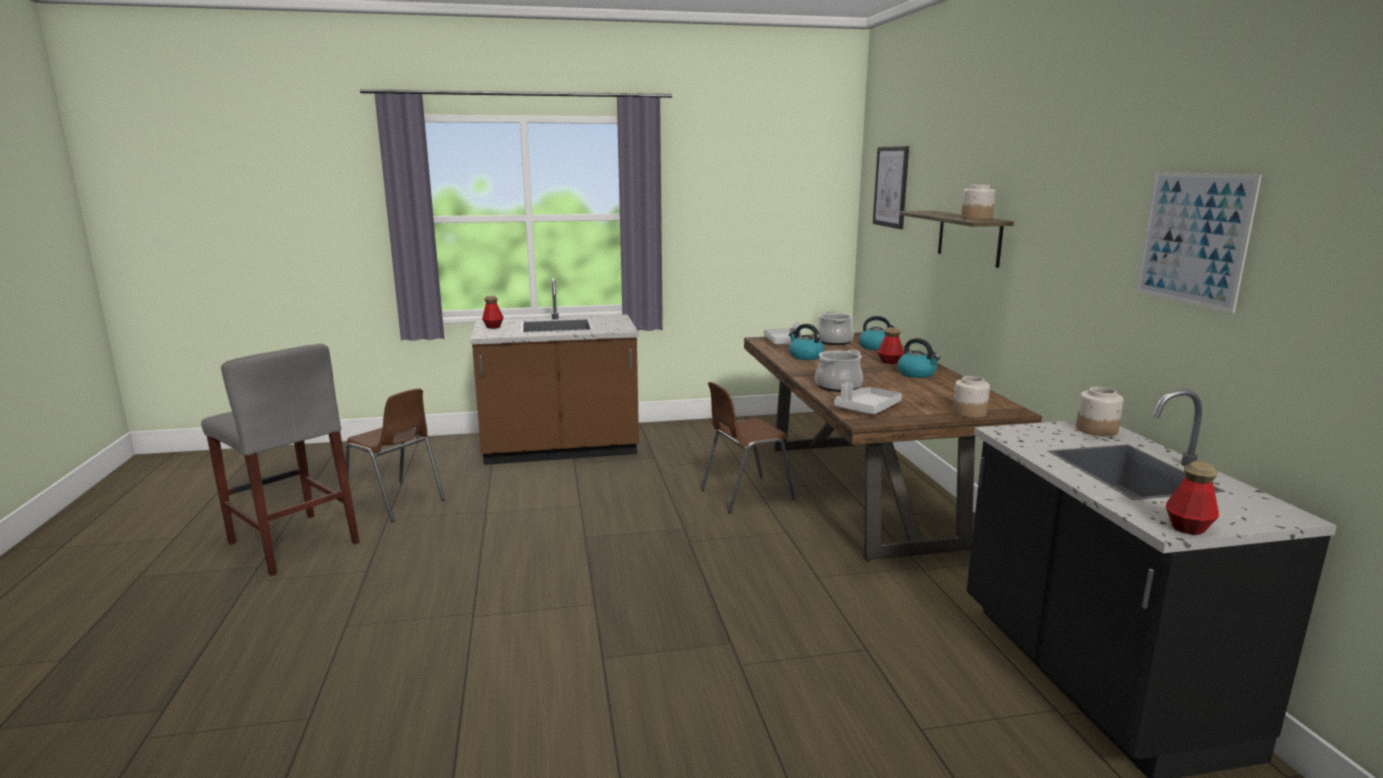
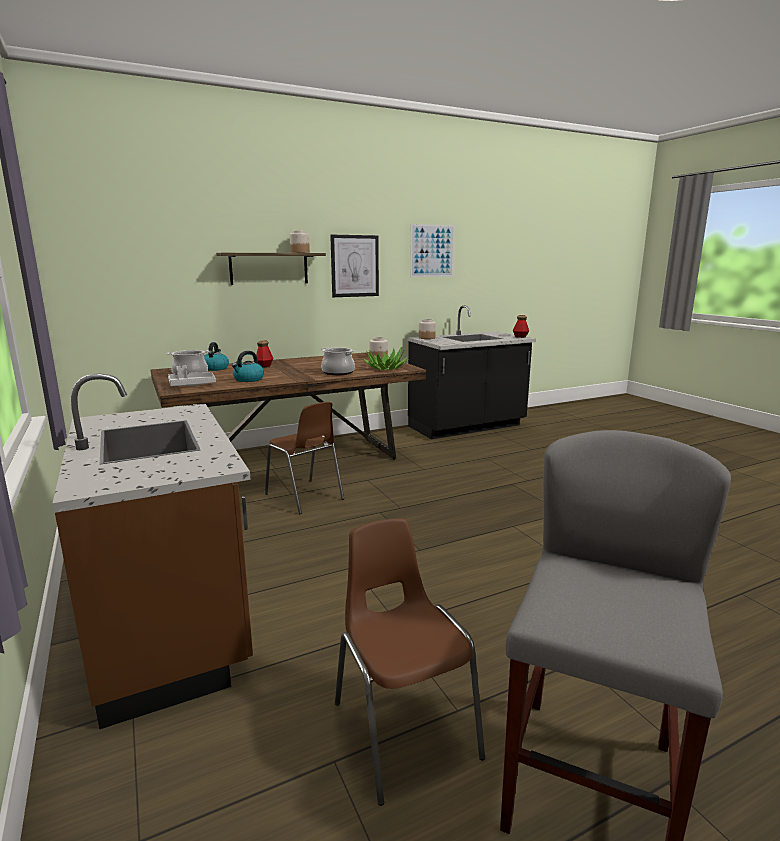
camera: 105 degrees left, 0 degrees up
brown chair [345,388,445,522] -> brown chair turned 45 degrees counterclockwise [335,519,485,806]
bottle [482,295,503,329] -> none
grey tray [834,382,902,414] -> potted plant [363,347,409,370]
picture [873,146,909,229] -> picture moved to [330,235,379,297]
kettle [898,338,940,378] -> none

